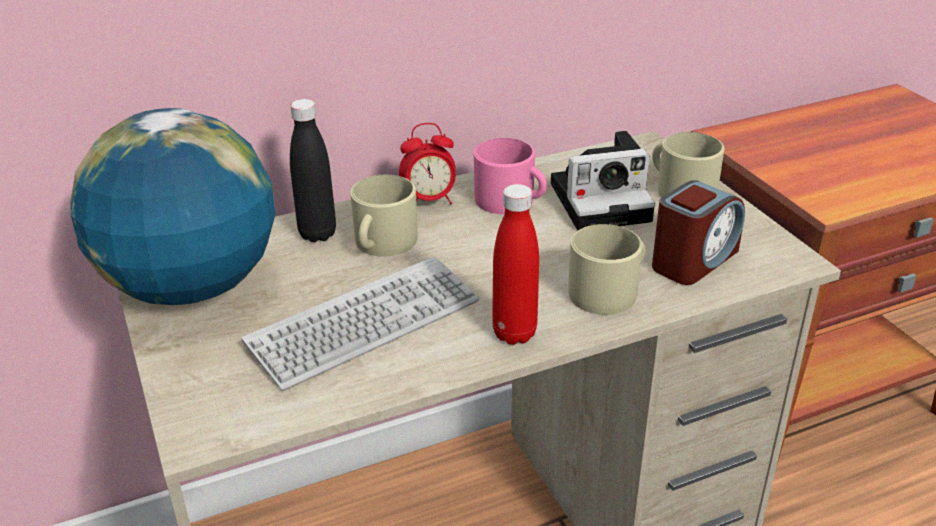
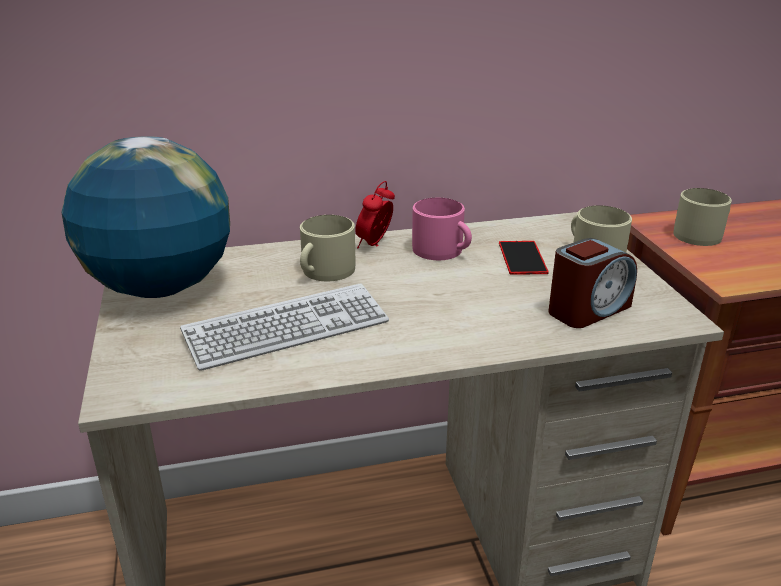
camera: 10 degrees right, 5 degrees down
black bottle [290,99,336,242] -> none
alarm clock [399,123,456,204] -> alarm clock turned 120 degrees clockwise [355,181,395,249]
red bottle [492,184,539,345] -> none
camera [551,131,655,231] -> phone [499,241,549,275]
beige mug [568,224,645,315] -> beige mug moved to [673,188,732,246]

